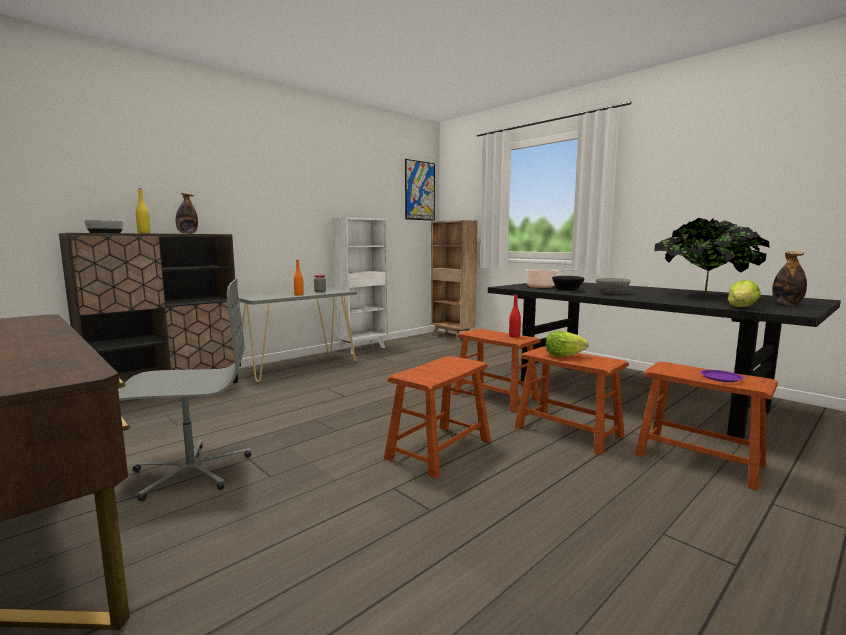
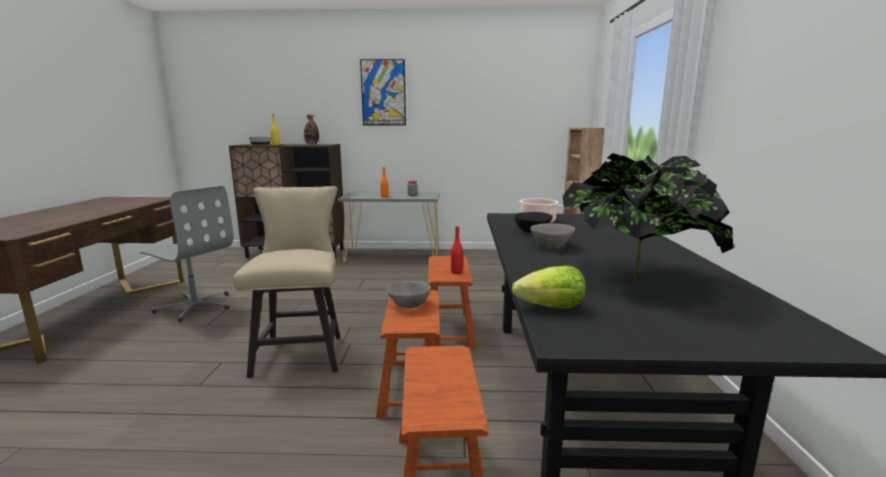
camera: 45 degrees right, 5 degrees up
white bookcase [332,217,388,354] -> none
brown stool [384,356,491,479] -> beige chair [233,186,340,378]
picture [405,159,435,221] -> picture moved to [360,59,406,125]
lettuce [546,331,589,357] -> grey bowl [387,281,431,308]
purple plate [700,370,744,382] -> none
bottle [772,251,807,305] -> none

